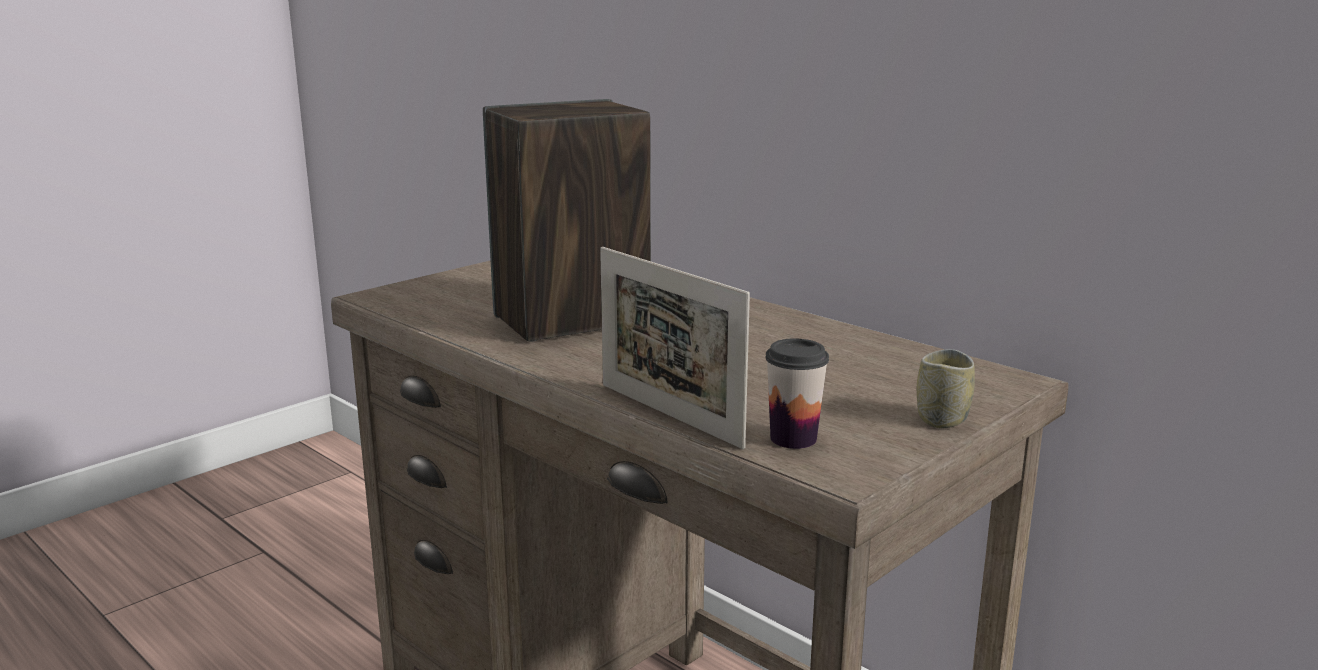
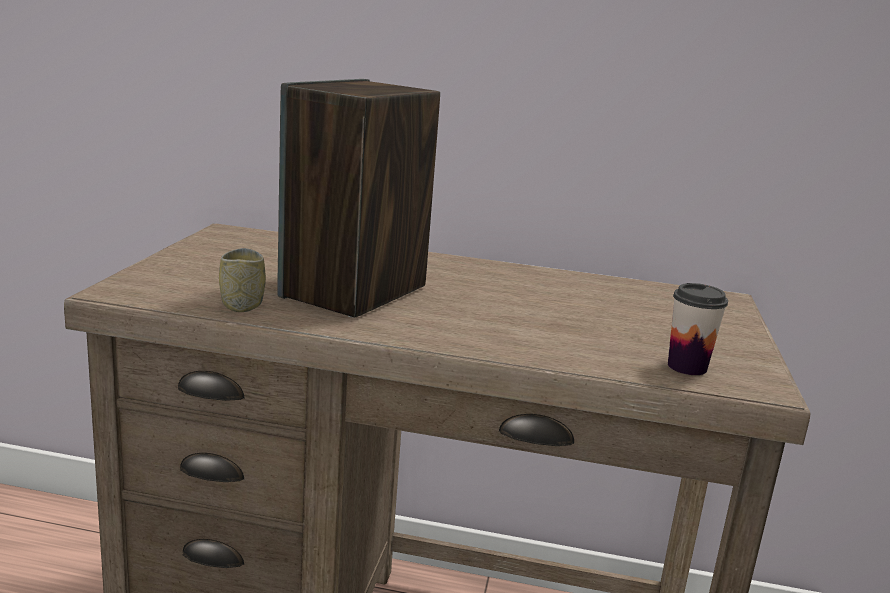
camera: 35 degrees left, 0 degrees up
picture frame [600,247,750,449] -> none
cup [917,349,975,428] -> cup moved to [219,248,266,312]

